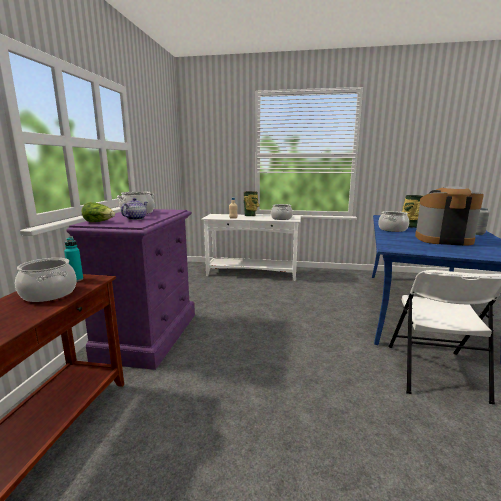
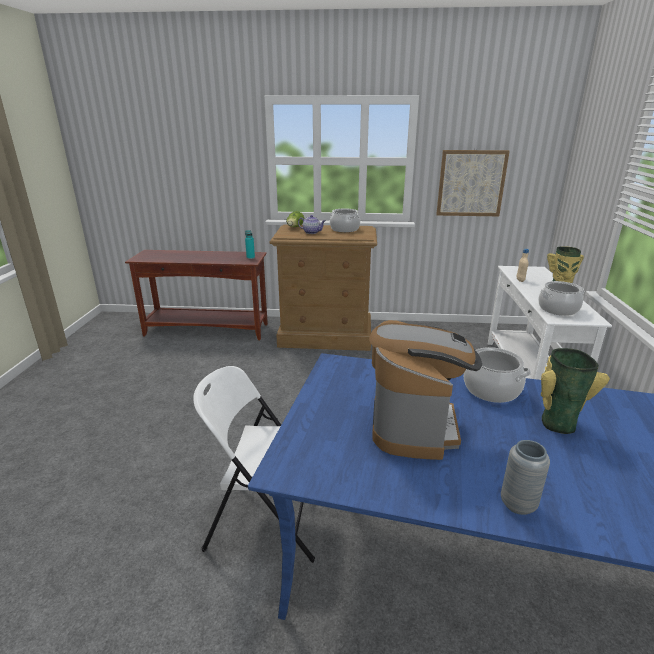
camera: 85 degrees right, 10 degrees up
cooking pot [15,258,77,302] -> none
purple dresser [67,209,195,370] -> brown dresser [269,224,377,351]
none -> picture [436,148,510,216]

